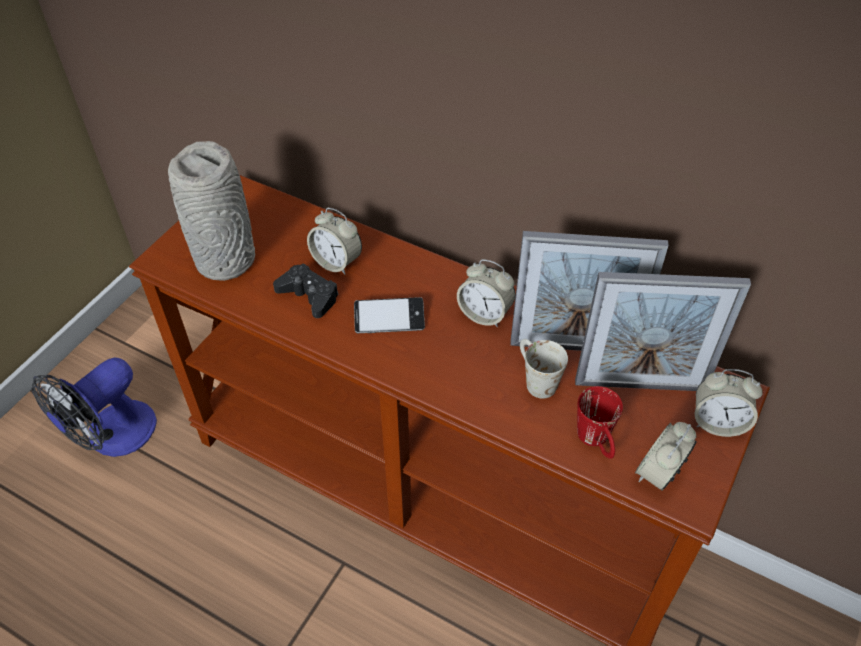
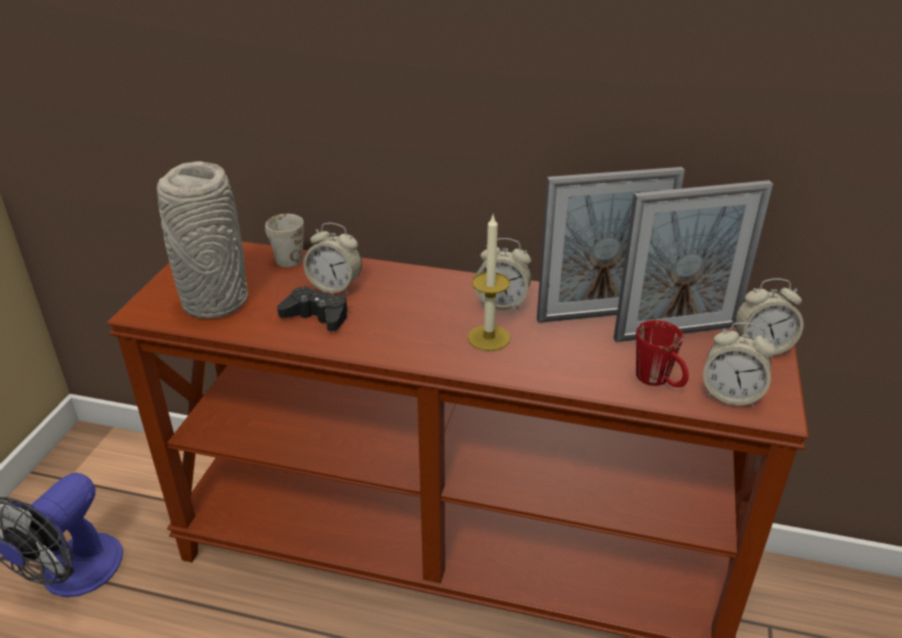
camera: 15 degrees left, 15 degrees down
phone [354,297,425,333] -> none
white mug [520,339,568,398] -> white mug moved to [265,214,304,267]
alarm clock [635,422,697,491] -> alarm clock turned 90 degrees counterclockwise [703,323,776,407]
none -> candle [468,215,510,351]

